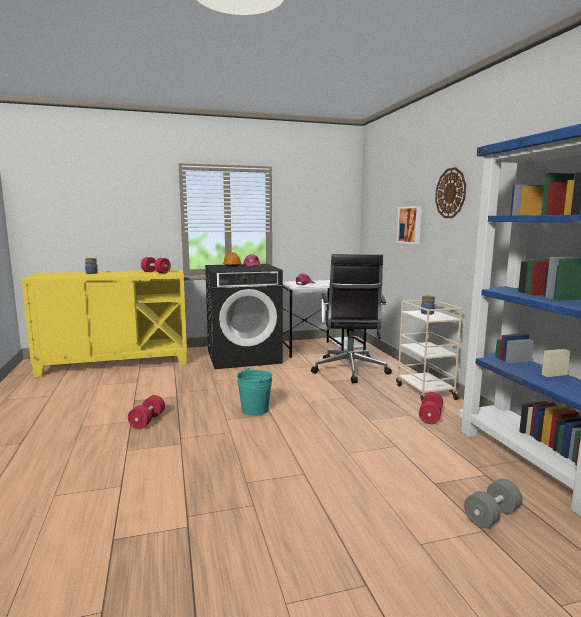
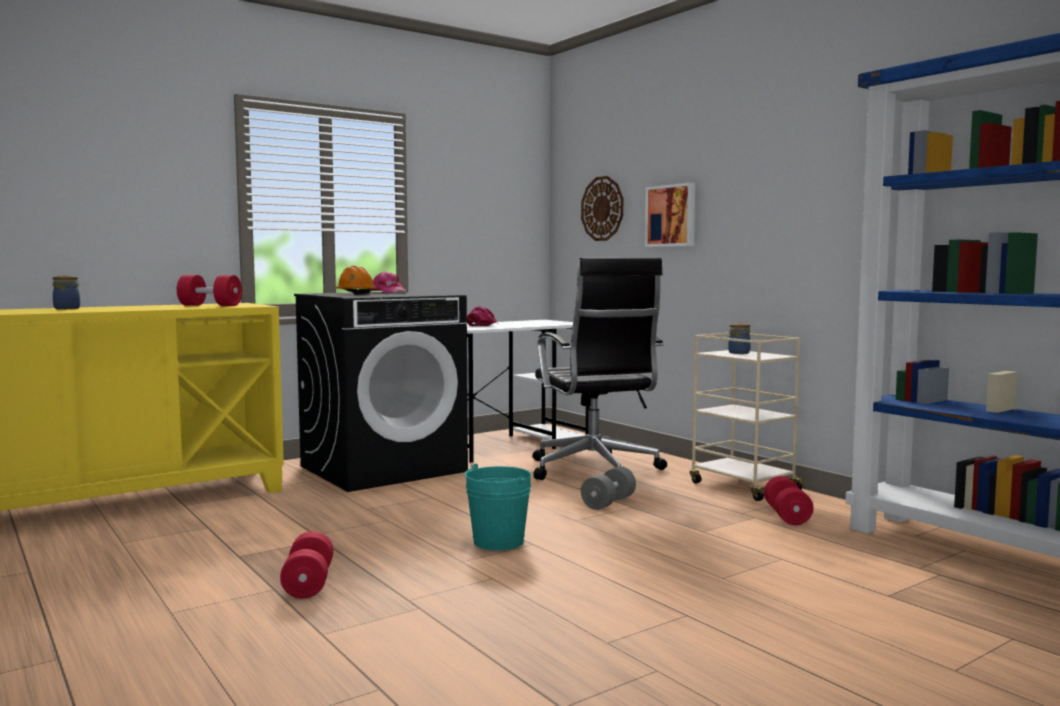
camera: 20 degrees left, 5 degrees down
wall clock [435,167,466,218] -> wall clock moved to [581,176,623,241]
grey dumbbell [464,479,522,528] -> grey dumbbell moved to [581,466,636,510]

